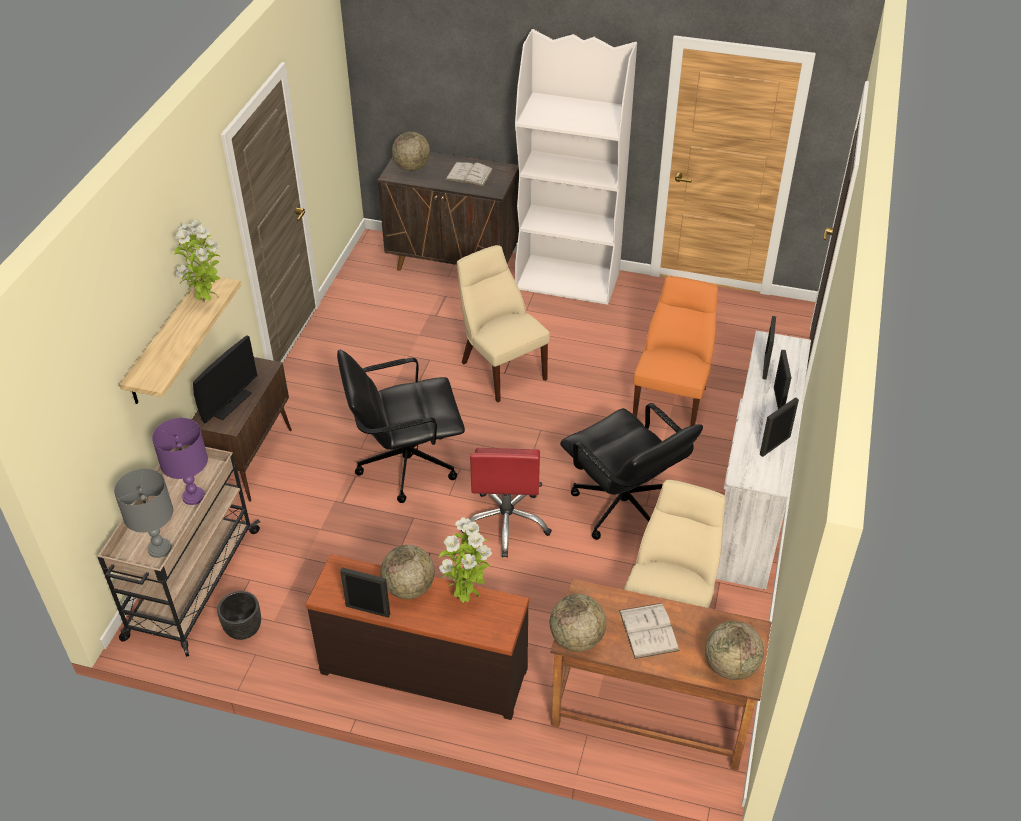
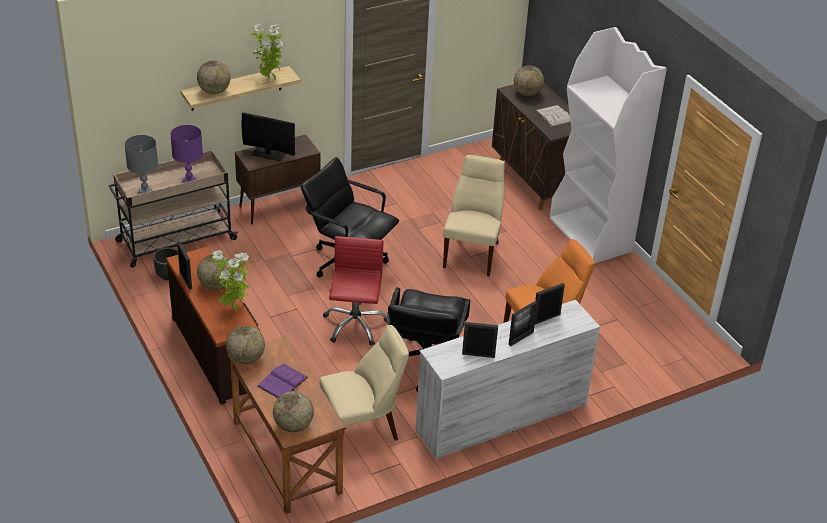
camera: 45 degrees right, 5 degrees down
monitor [193,335,257,424] -> monitor turned 150 degrees counterclockwise [241,112,295,161]
red office chair [461,448,552,558] -> red office chair turned 135 degrees clockwise [323,236,387,346]
white book [619,603,680,659] -> purple book [257,364,309,398]
none -> globe [197,61,231,94]

